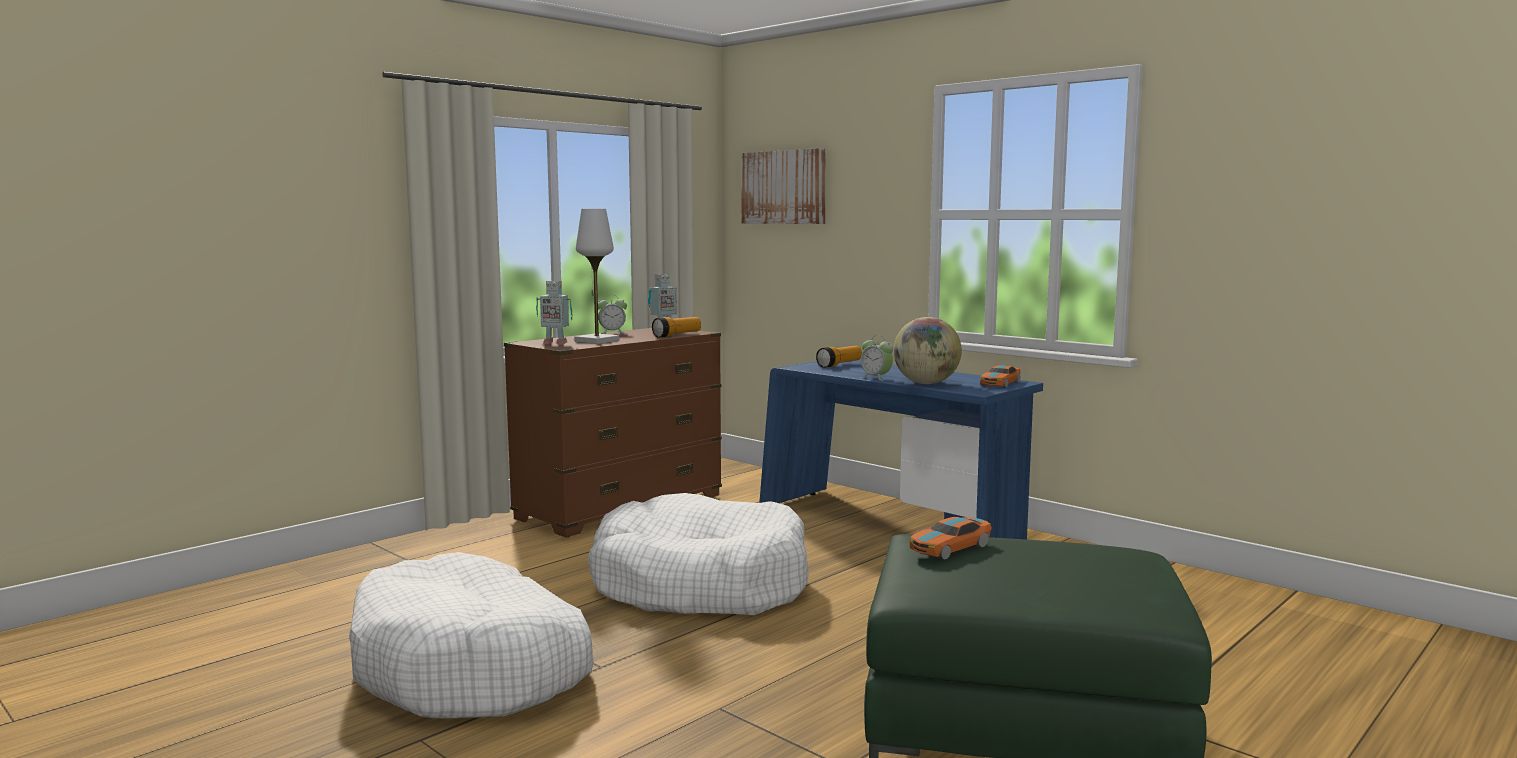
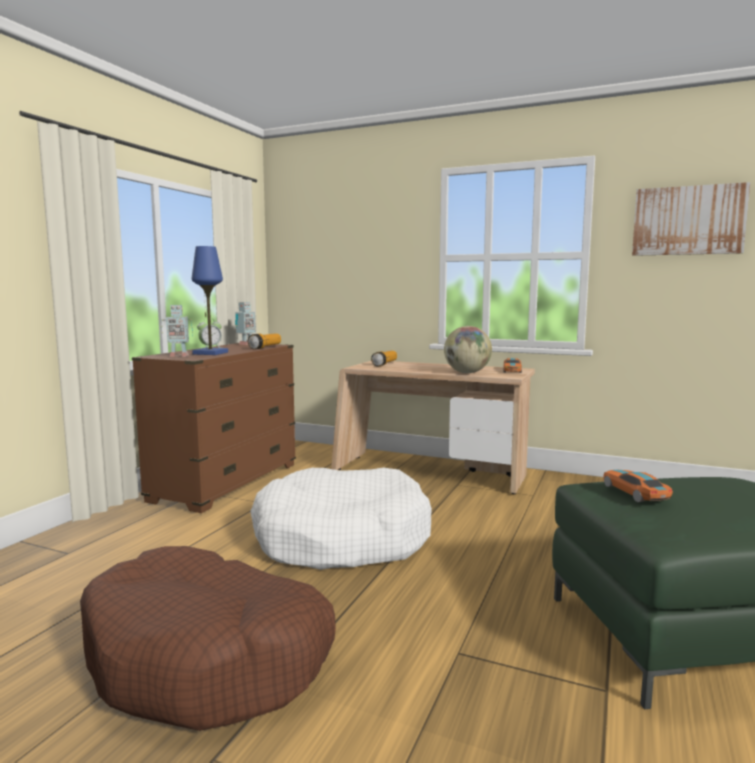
camera: 20 degrees left, 0 degrees up
white dog bed [349,552,594,719] -> brown dog bed [80,546,336,731]
white table lamp [574,209,619,344] -> blue table lamp [192,246,228,355]
picture [741,148,826,224] -> picture moved to [632,182,750,256]
blue desk [759,360,1043,540] -> beige desk [331,361,535,494]
alarm clock [860,335,893,381] -> none
toy car [910,517,992,559] -> toy car turned 135 degrees clockwise [604,470,673,502]

